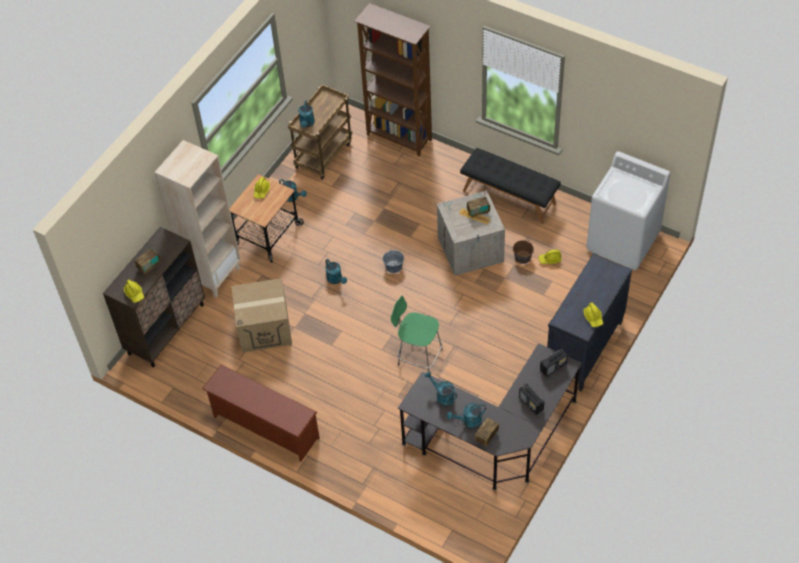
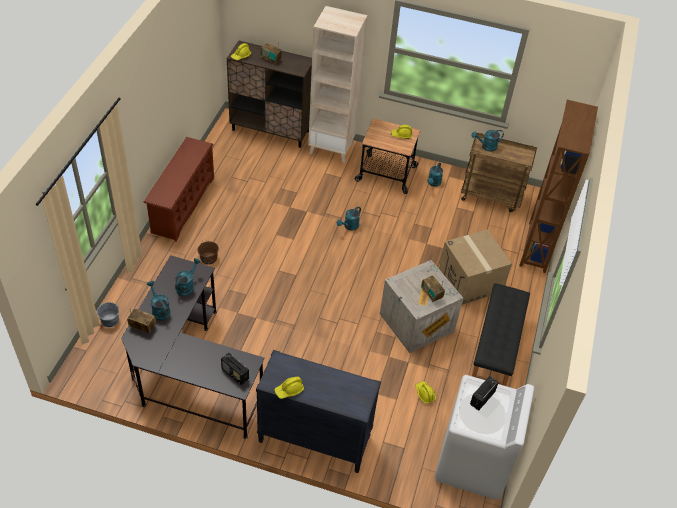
camera: 70 degrees right, 5 degrees down
cardboard box [231,278,292,353] -> cardboard box moved to [439,229,512,305]
grey bucket [383,250,404,273] -> grey bucket moved to [97,302,119,327]
green stool [391,296,443,372] -> none
brown bucket [513,240,534,264] -> brown bucket moved to [198,240,219,264]
radio [519,384,544,415] -> radio moved to [470,376,499,410]

